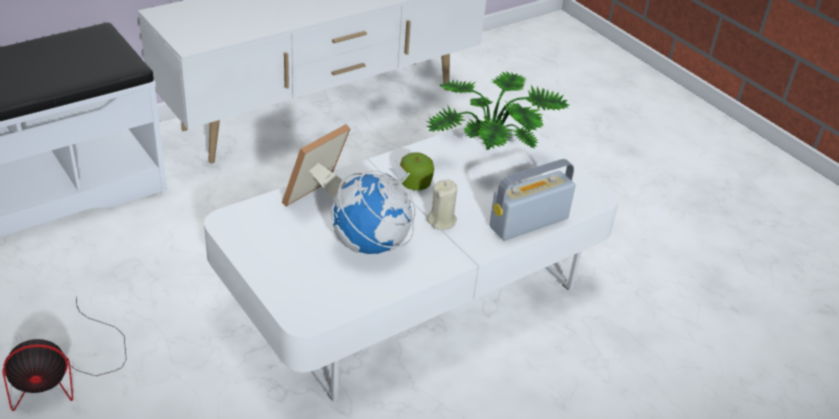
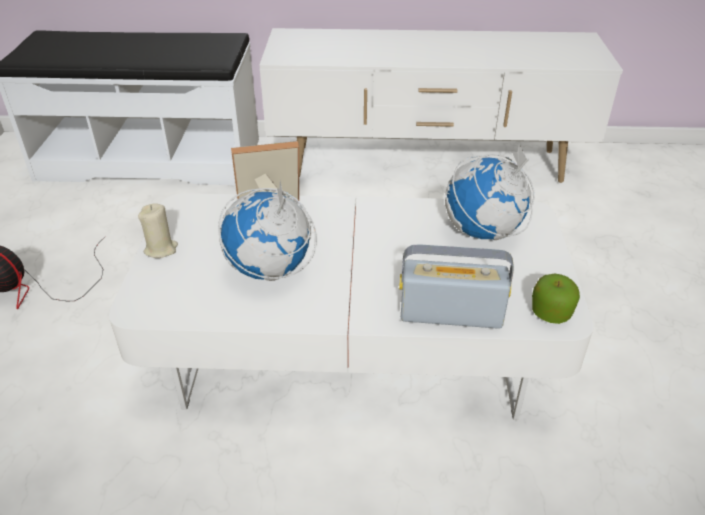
camera: 40 degrees right, 0 degrees up
apple [400,152,434,190] -> apple moved to [532,274,580,324]
potted plant [426,71,569,150] -> globe [445,143,535,240]
beige candle [427,179,457,230] -> beige candle moved to [138,203,178,258]

